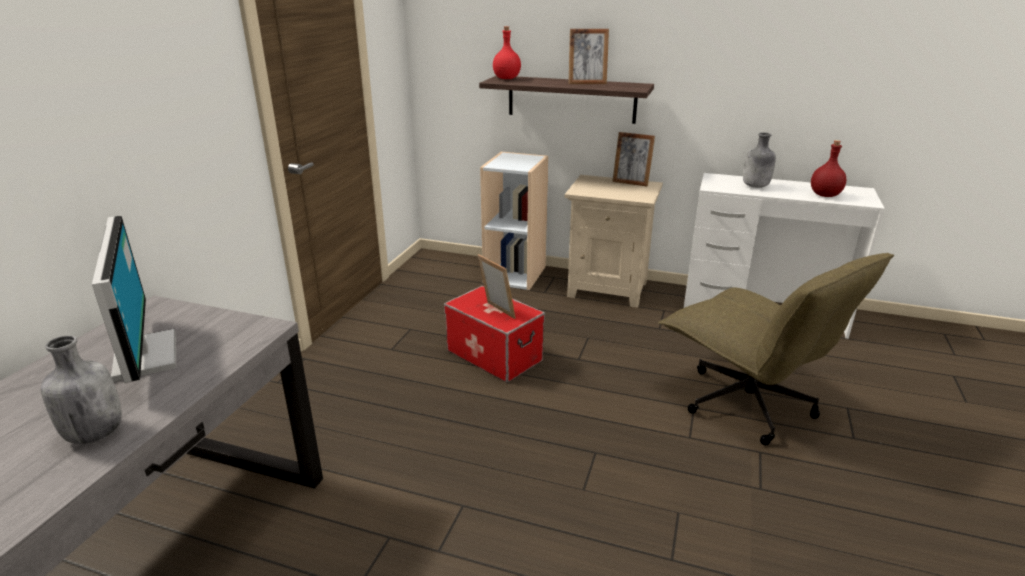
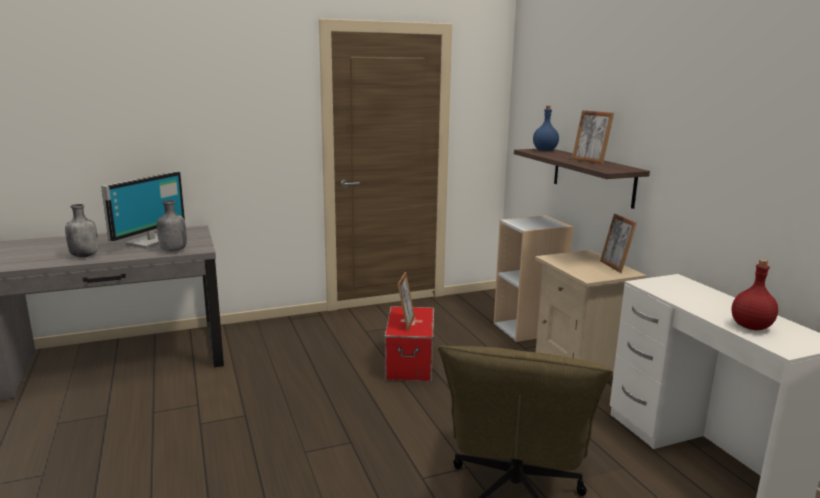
camera: 50 degrees right, 10 degrees down
red bottle [493,26,521,79] -> blue bottle [533,106,559,151]
grey bottle [743,132,776,188] -> grey bottle moved to [157,200,187,252]

